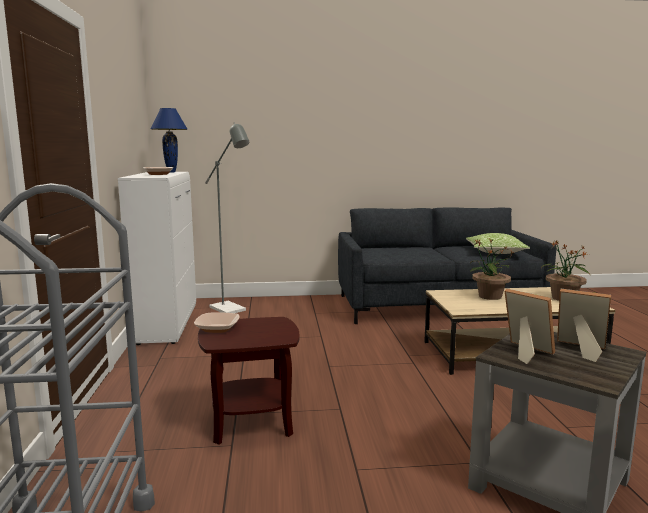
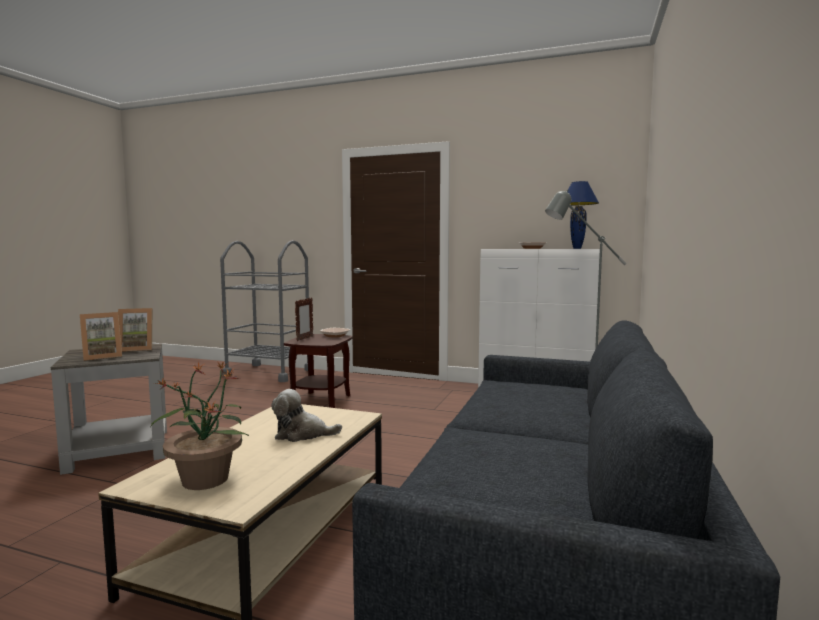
camera: 115 degrees right, 5 degrees down
pillow [466,233,530,254] -> none
potted plant [470,239,514,300] -> plush toy [271,389,342,442]
none -> picture frame [295,297,313,341]

